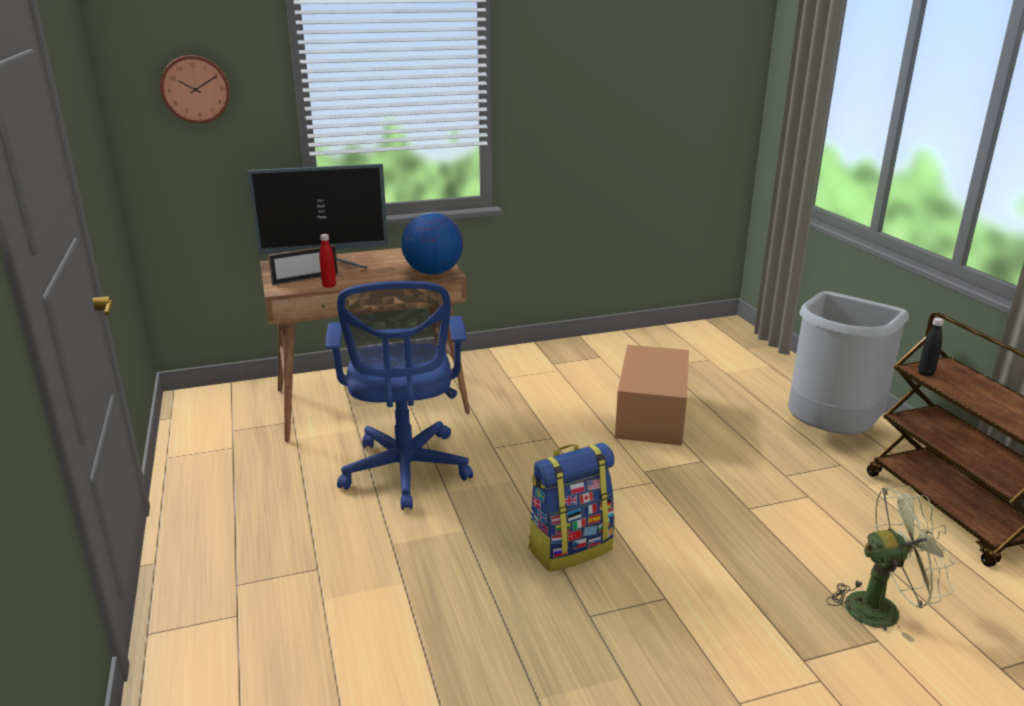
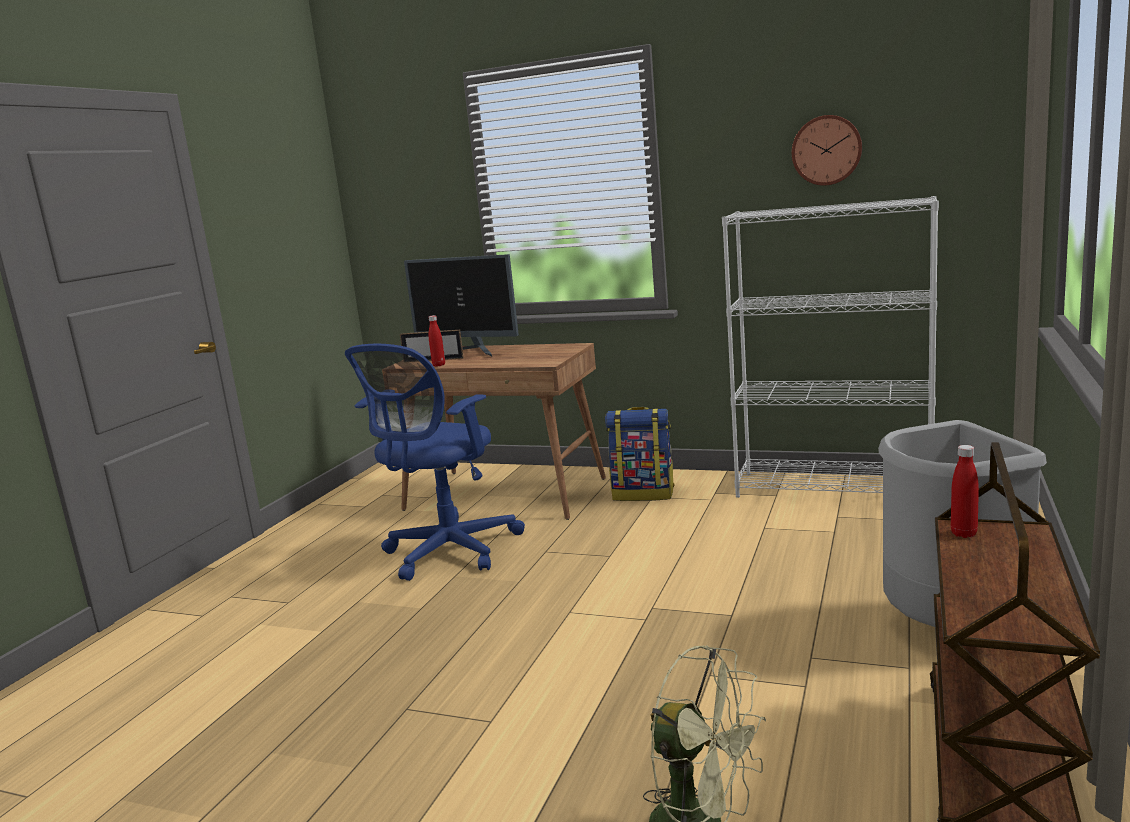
camera: 40 degrees right, 10 degrees down
wall clock [160,55,230,124] -> wall clock moved to [792,115,862,186]
globe [401,212,463,275] -> none
backpack [529,442,615,572] -> backpack moved to [605,407,675,501]
cardboard box [615,345,689,446] -> none
black bottle [918,318,944,376] -> red bottle [951,445,979,538]
none -> white bookcase [722,196,939,498]

